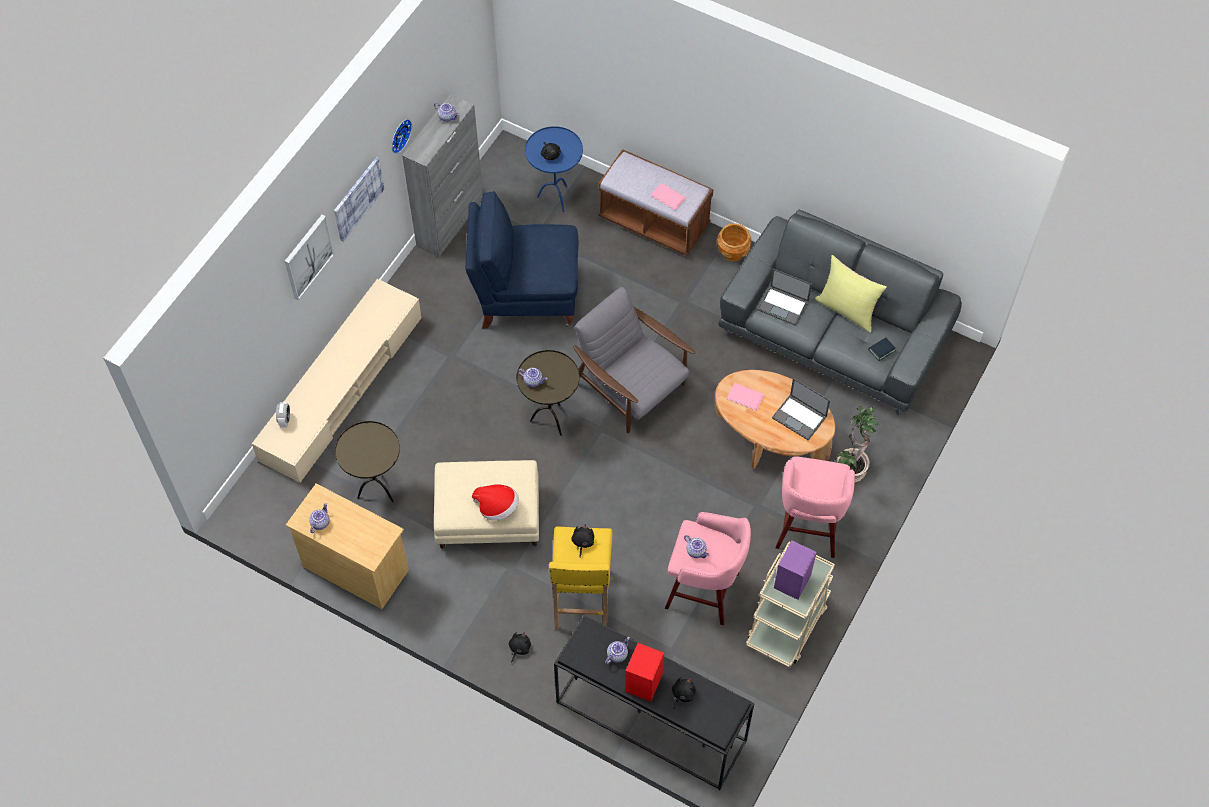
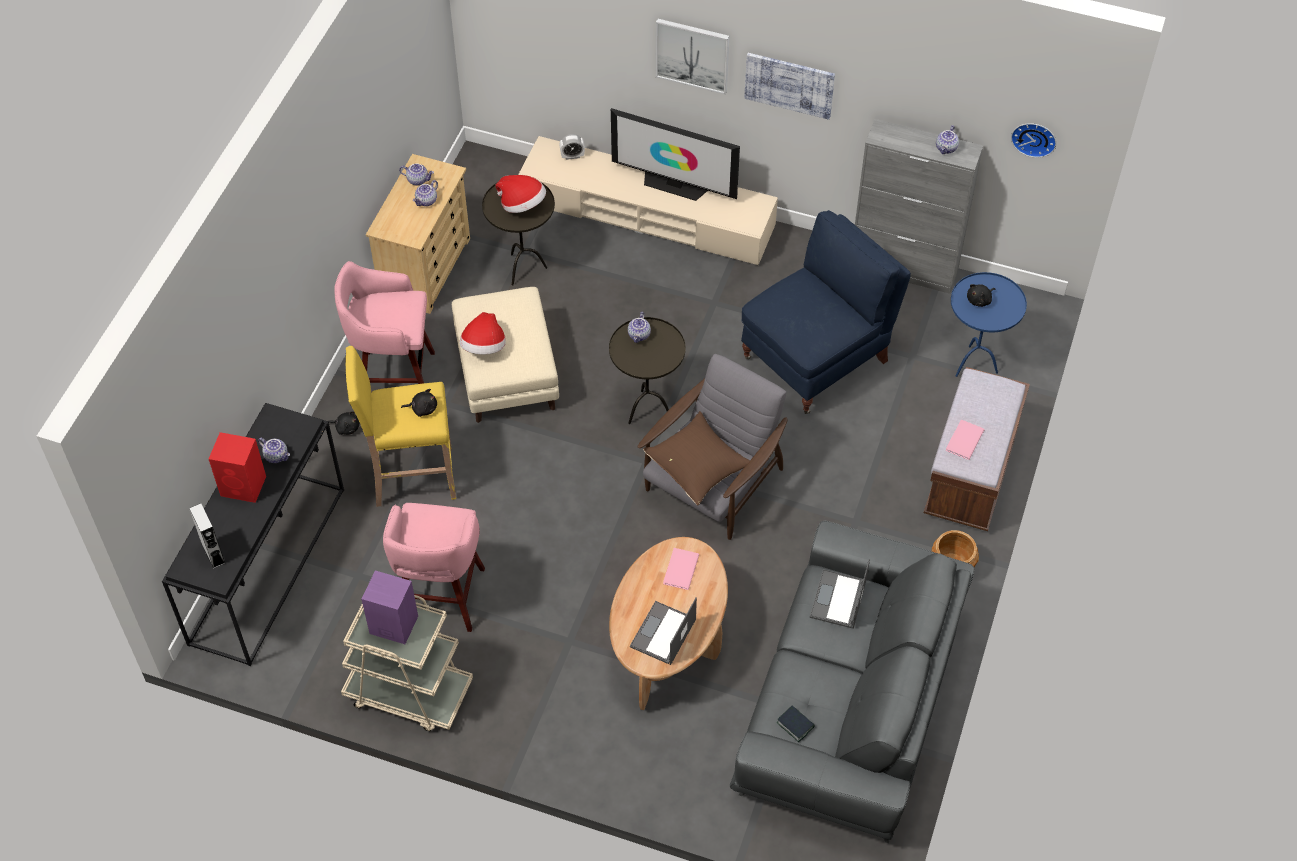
camera: 80 degrees right, 5 degrees down
wall clock [391,119,412,154] -> wall clock moved to [1011,123,1056,158]
blue armchair [465,191,578,328] -> blue armchair turned 60 degrees clockwise [741,210,911,414]
black plush toy [672,677,696,710] -> none
teapot [684,535,709,558] -> teapot moved to [413,180,438,206]
pink stool [776,456,855,558] -> pink stool moved to [334,261,435,384]
yellow pillow [815,255,887,333] -> none
potted plant [836,406,879,482] -> none
none -> grey speaker [189,503,225,569]
none -> hat [495,175,546,213]
none -> television [611,108,740,201]
none -> brown pillow [643,411,750,506]

